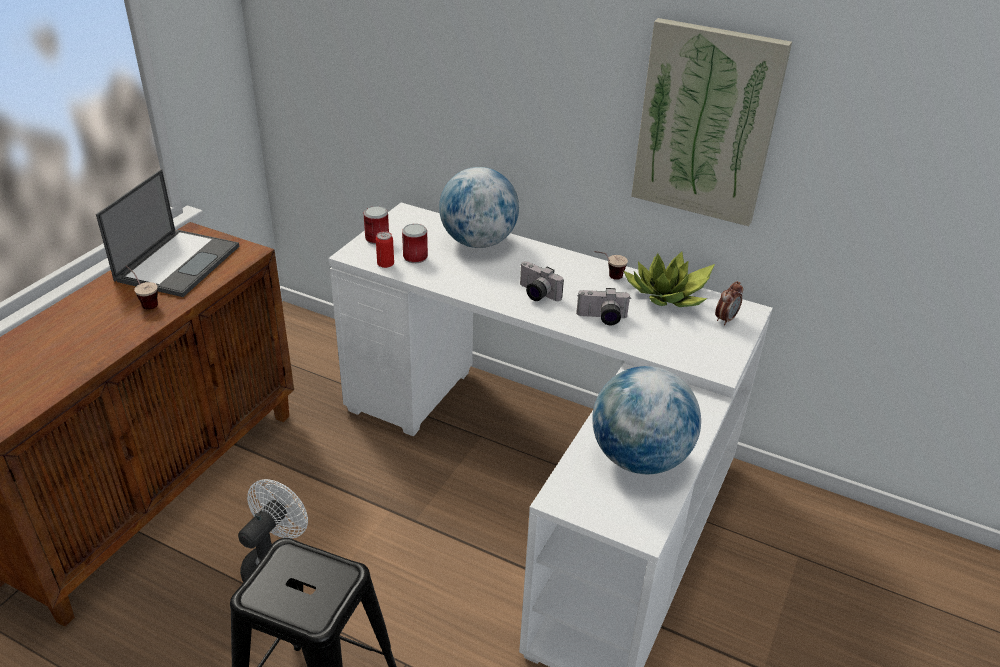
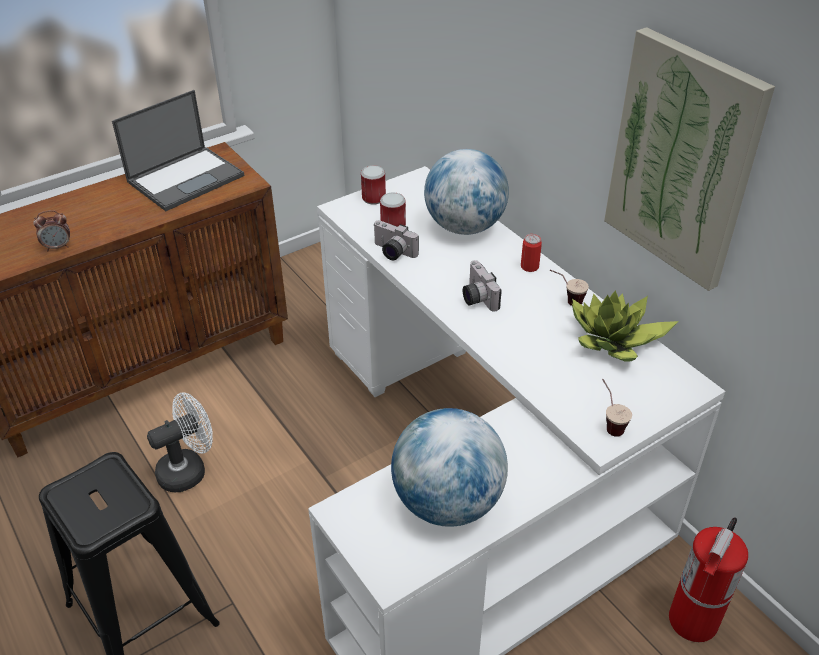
camera: 30 degrees right, 5 degrees up
cup [125,265,158,310] -> cup moved to [602,379,632,437]
can [376,231,394,268] -> can moved to [521,234,542,272]
camera [576,288,630,325] -> camera moved to [374,221,419,260]
alarm clock [715,281,743,326] -> alarm clock moved to [33,210,70,251]
none -> fire extinguisher [669,517,748,642]

